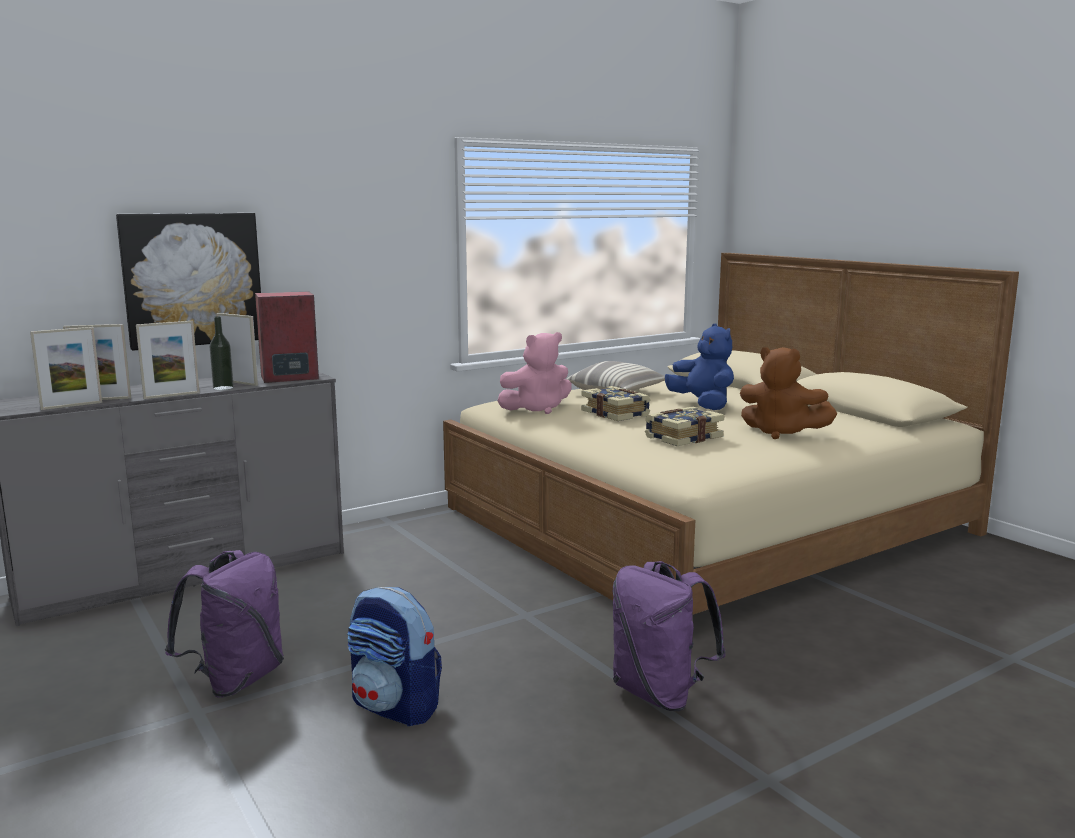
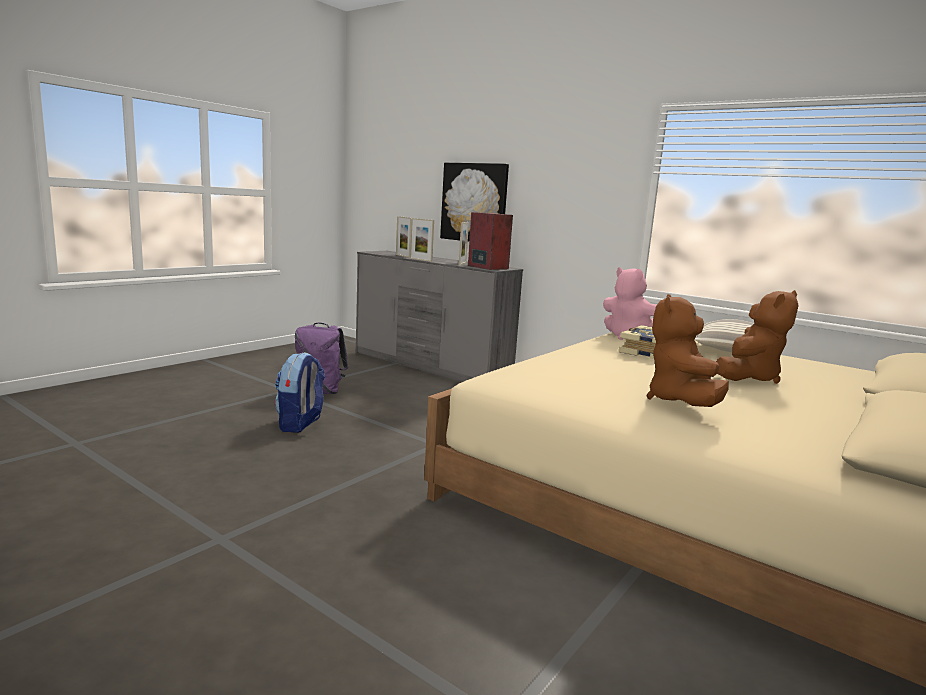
camera: 70 degrees right, 0 degrees up
picture frame [30,327,102,410] -> none
bottle [209,316,234,390] -> none
purple backpack [613,561,726,711] -> none
book [645,407,724,446] -> none
blue plush toy [665,324,734,410] -> brown plush toy [716,290,799,384]

